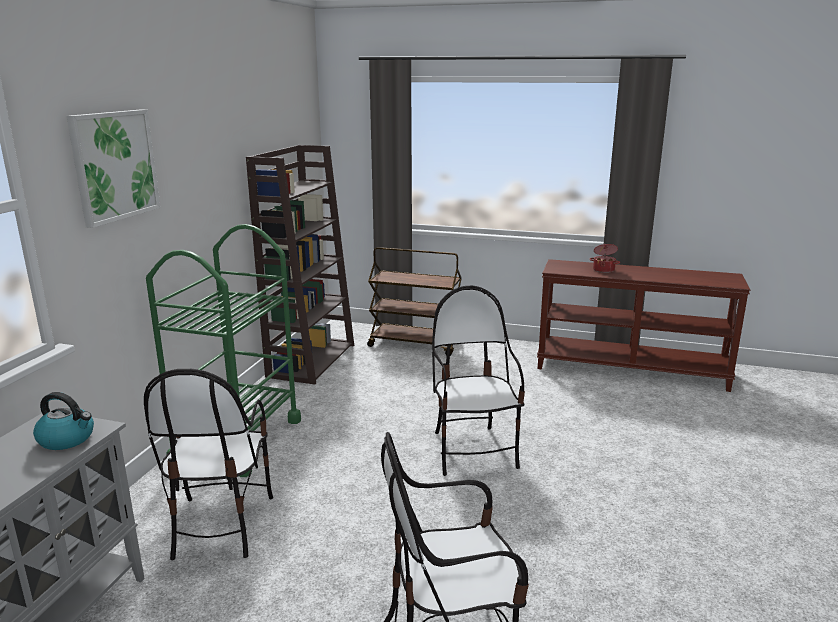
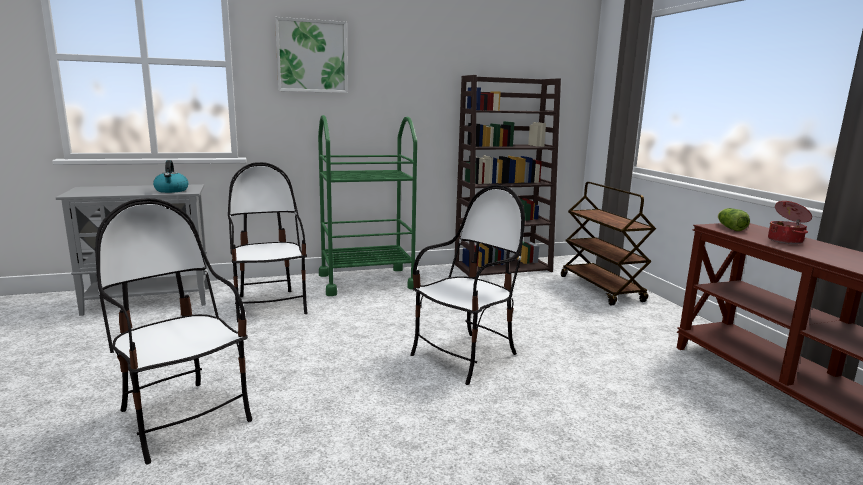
camera: 55 degrees right, 5 degrees down
chair [144,369,273,560] -> chair turned 105 degrees clockwise [228,162,308,322]
none -> lettuce [718,208,750,231]

